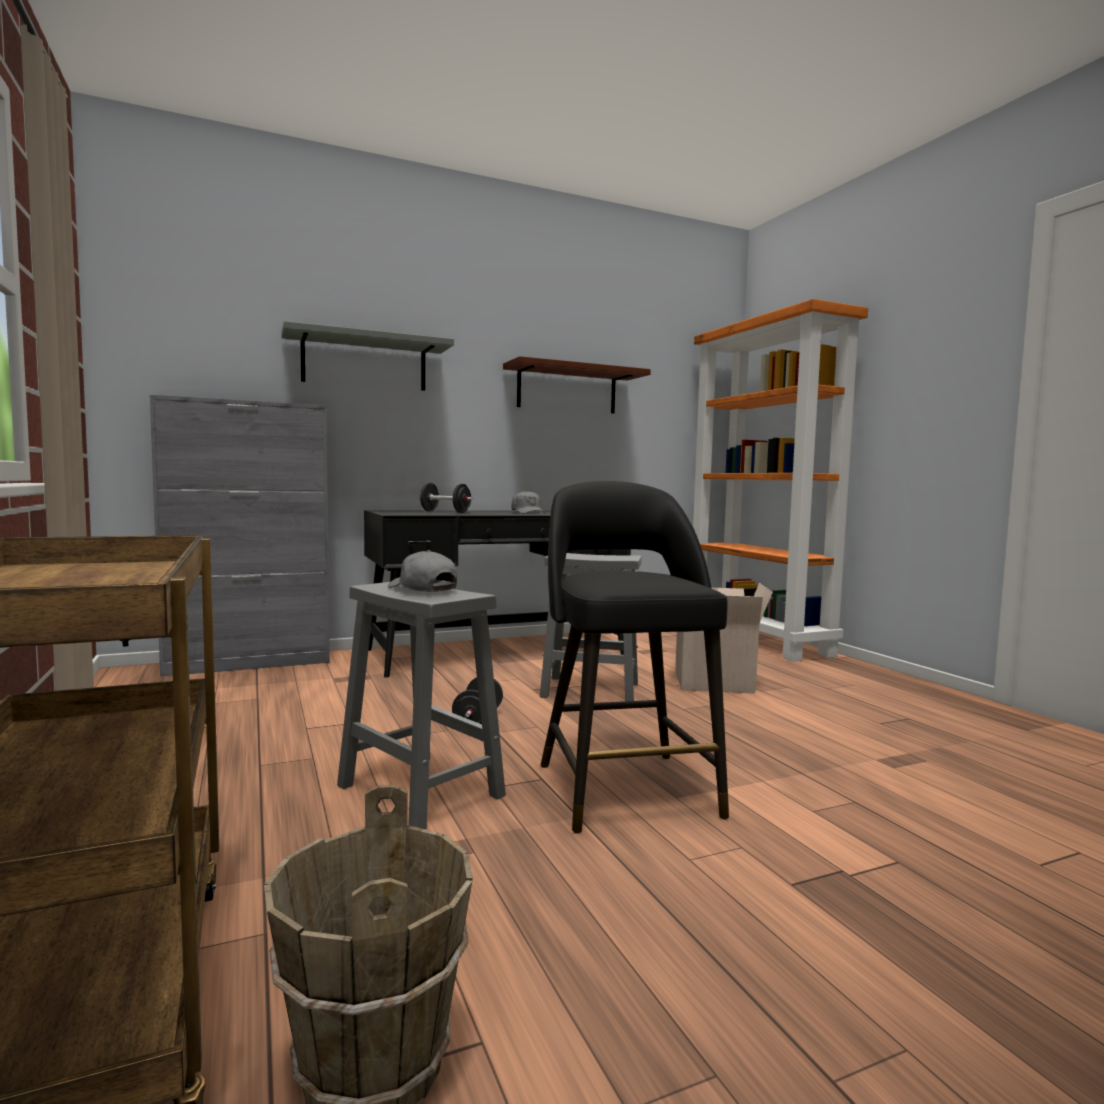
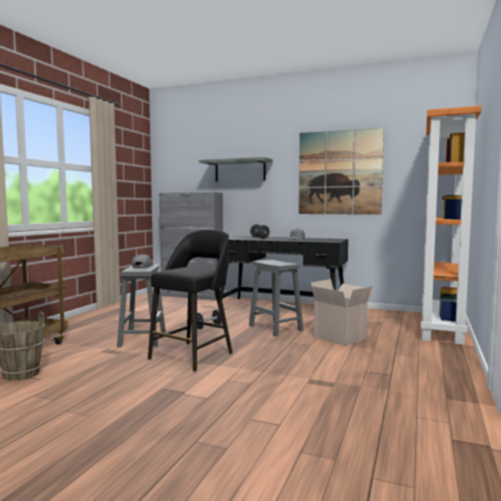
camera: 45 degrees right, 0 degrees up
brown shelf [503,356,651,413] -> picture [299,128,384,215]

